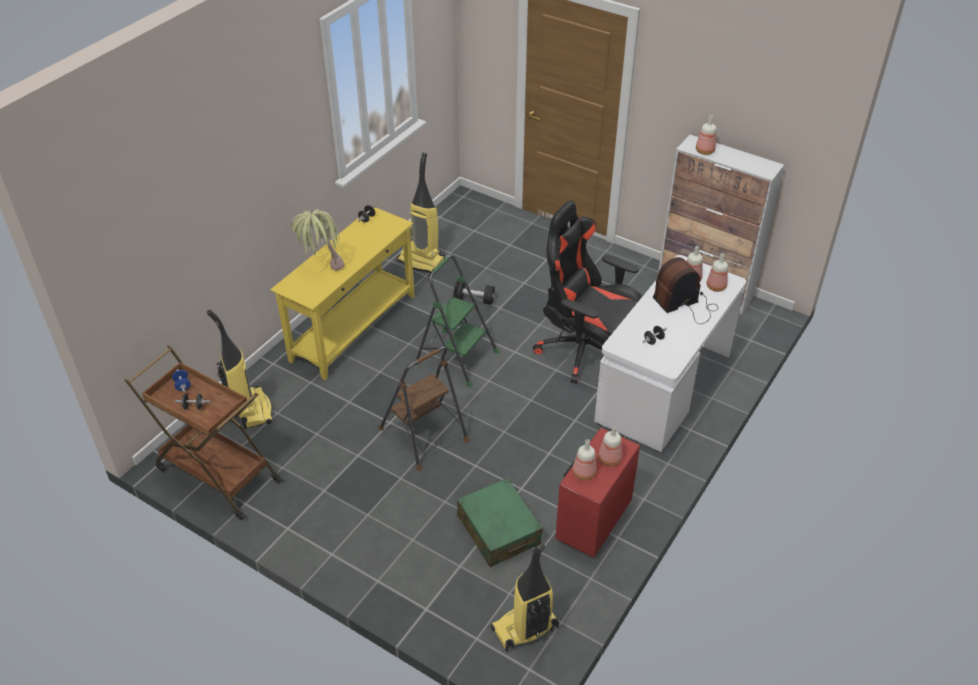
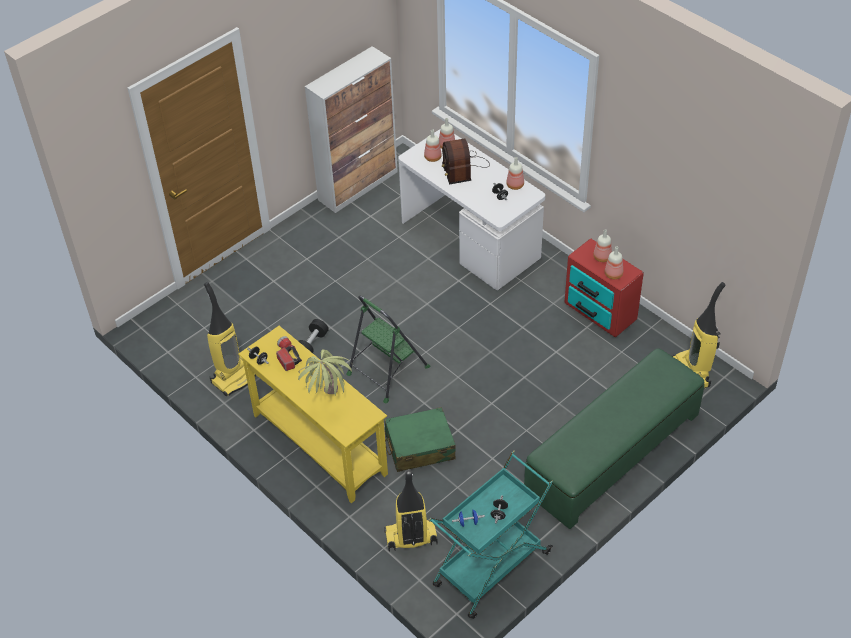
camera: 75 degrees left, 5 degrees up
brown cart [124,345,283,520] -> turquoise cart [428,450,553,619]
brown step ladder [378,346,470,471] -> none
green suitcase [457,478,543,567] -> green suitcase moved to [385,407,456,472]
black office chair [533,200,643,384] -> none
bottle [696,115,716,155] -> bottle moved to [506,157,524,190]
none -> flashlight [276,336,302,371]
none -> green bench [524,348,705,529]

